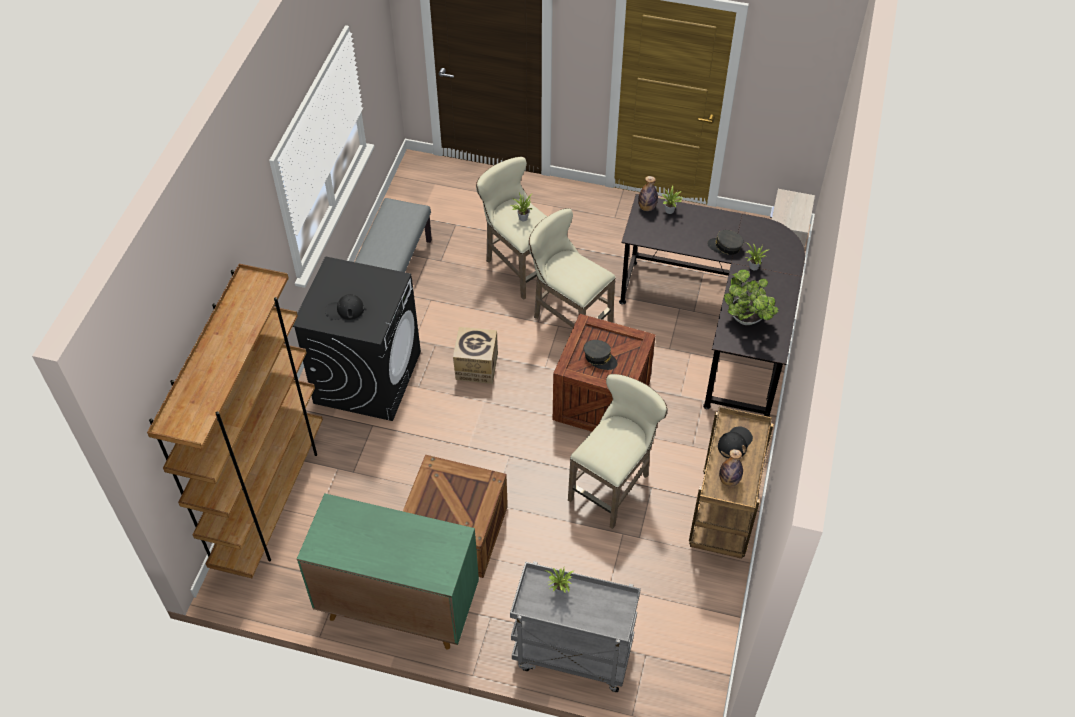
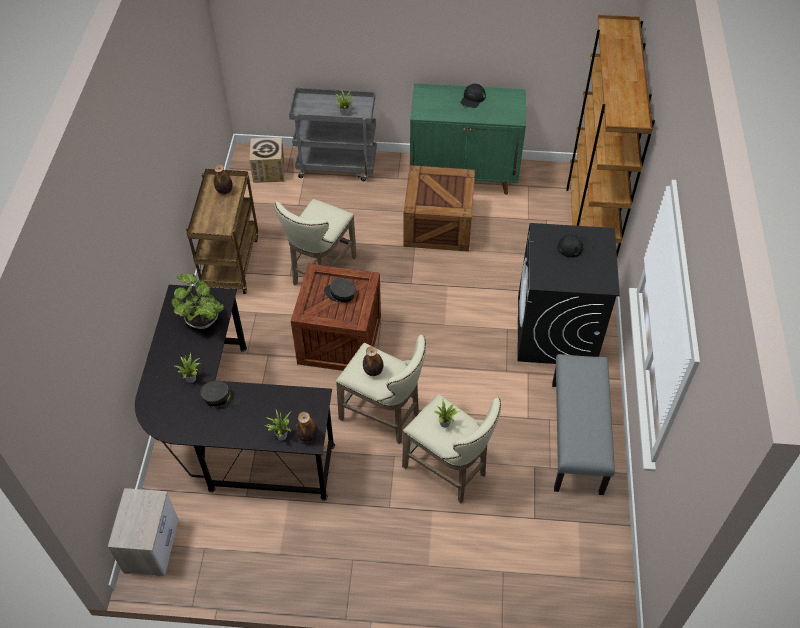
camera: 170 degrees right, 0 degrees up
cardboard box [453,327,498,384] -> cardboard box moved to [249,137,284,183]
black cap [718,426,753,458] -> black cap moved to [460,84,486,108]
none -> bottle [363,346,383,376]

